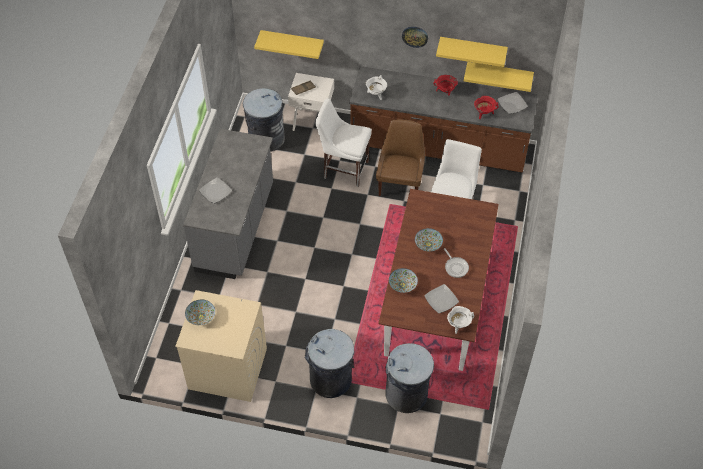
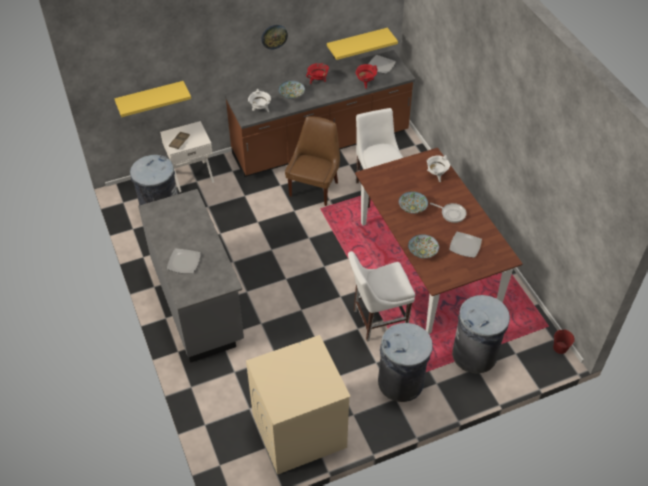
camera: 35 degrees left, 5 degrees down
bowl [185,300,215,325] -> bowl moved to [278,81,305,99]
white chair [315,98,372,187] -> white chair moved to [348,251,415,342]
brown chair [376,119,425,196] -> brown chair turned 45 degrees clockwise [285,116,340,206]
yellow shelf [436,37,508,67] -> none
white cooking pot [447,306,474,334] -> white cooking pot moved to [427,155,450,182]
none -> red bucket [553,330,575,354]

